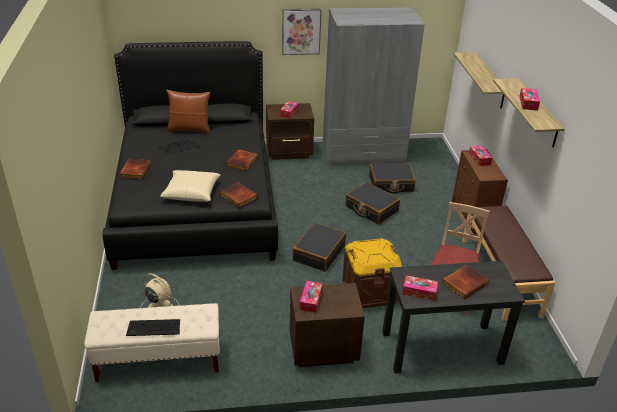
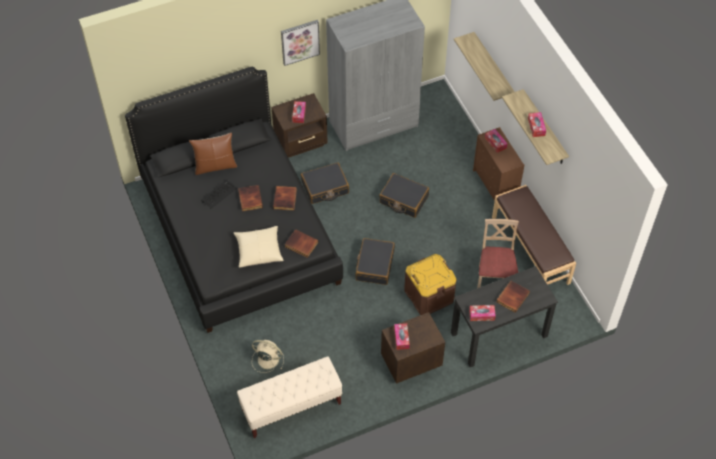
camera: 15 degrees left, 20 degrees up
book [120,159,151,179] -> book moved to [238,185,263,211]
keyboard [126,319,180,336] -> none
black suitcase [369,163,416,194] -> black suitcase moved to [301,162,349,204]

